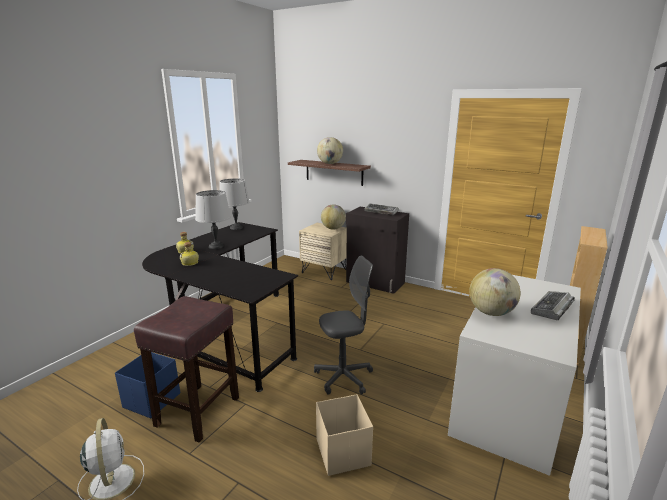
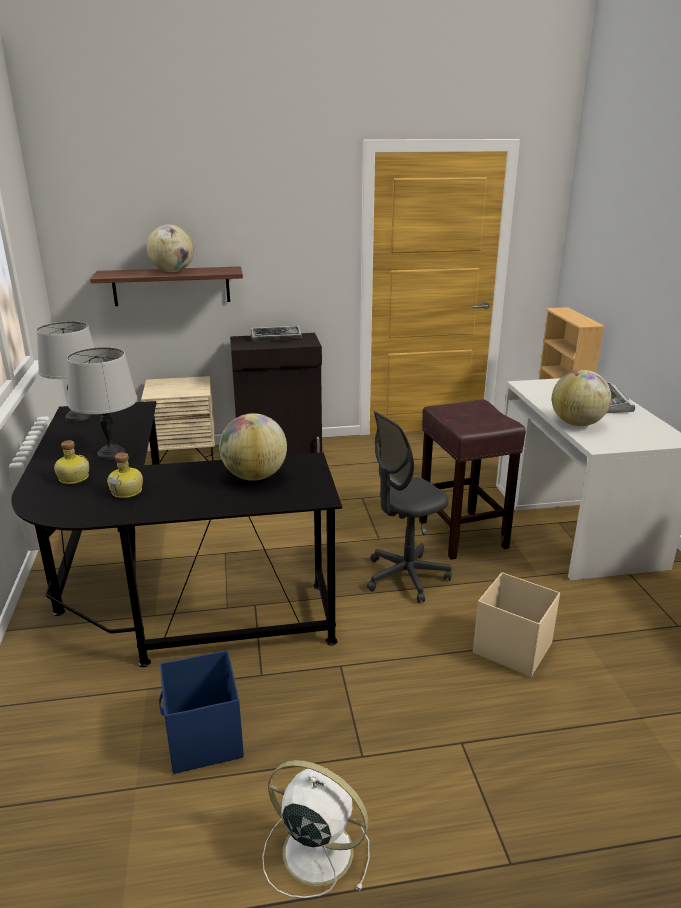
camera: 40 degrees left, 5 degrees up
brown stool [134,296,239,442] -> brown stool moved to [419,399,526,560]
grey office chair [314,255,373,395] -> grey office chair turned 150 degrees counterclockwise [367,411,452,603]
globe [321,204,346,230] -> globe moved to [219,413,287,481]

